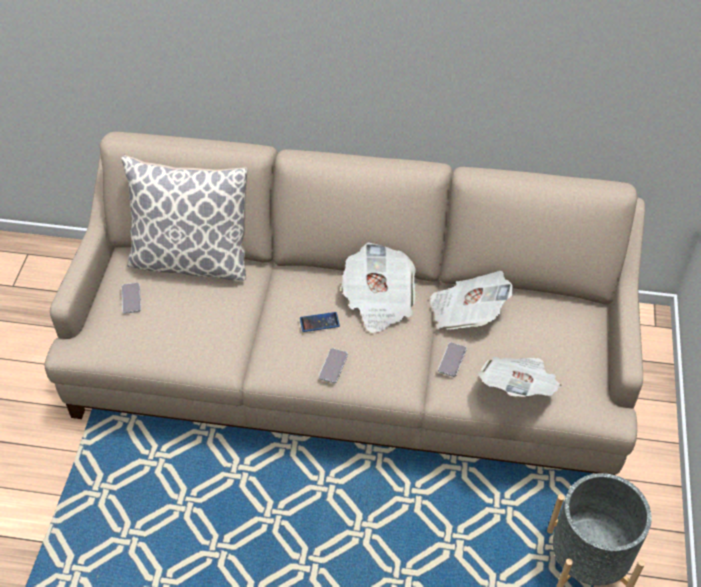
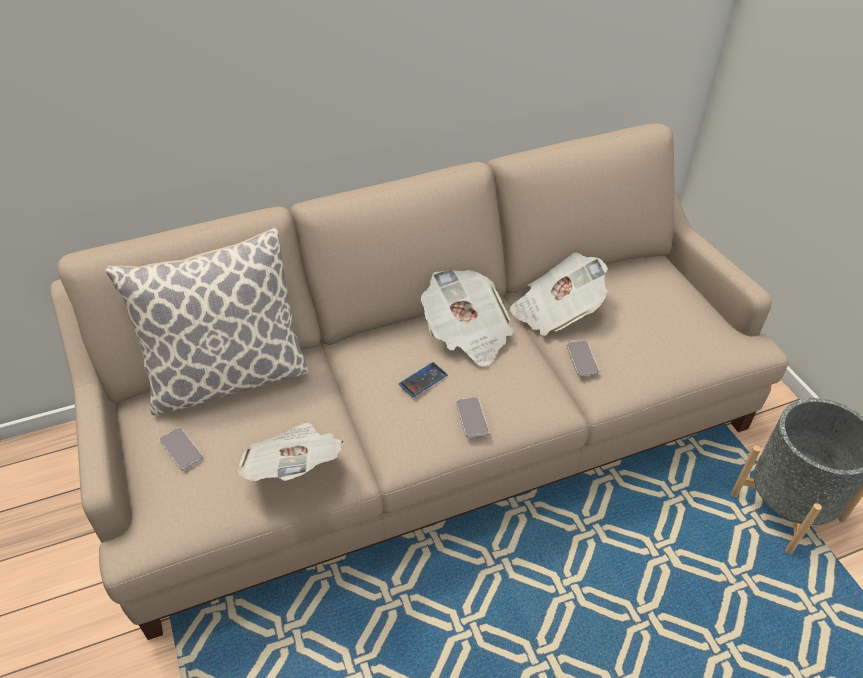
camera: 30 degrees left, 5 degrees down
newspaper [479,357,562,397] -> newspaper moved to [236,423,344,481]

